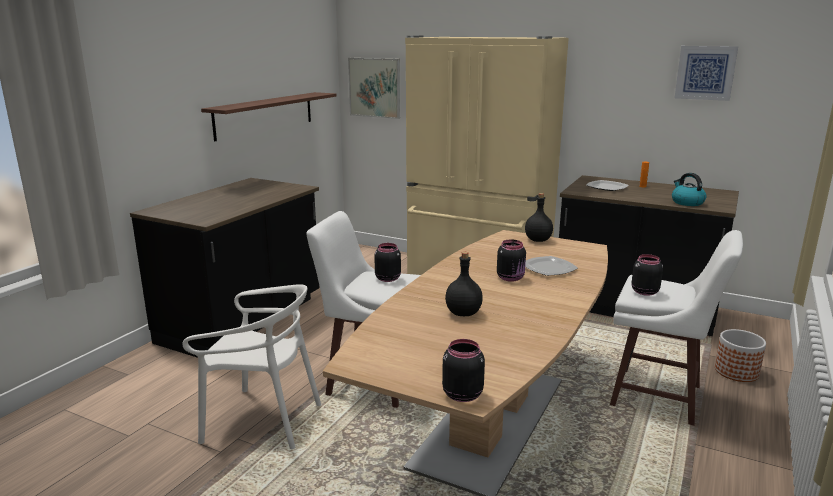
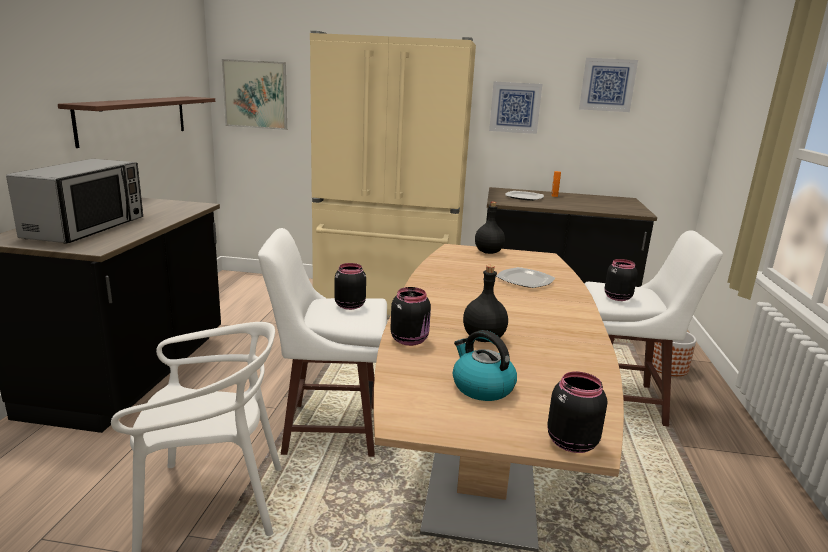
camera: 20 degrees left, 0 degrees up
black jar [497,239,526,282] -> black jar moved to [390,287,431,346]
kettle [672,173,706,206] -> kettle moved to [453,330,517,401]
none -> microwave [6,159,143,244]
none -> picture [489,82,542,134]

